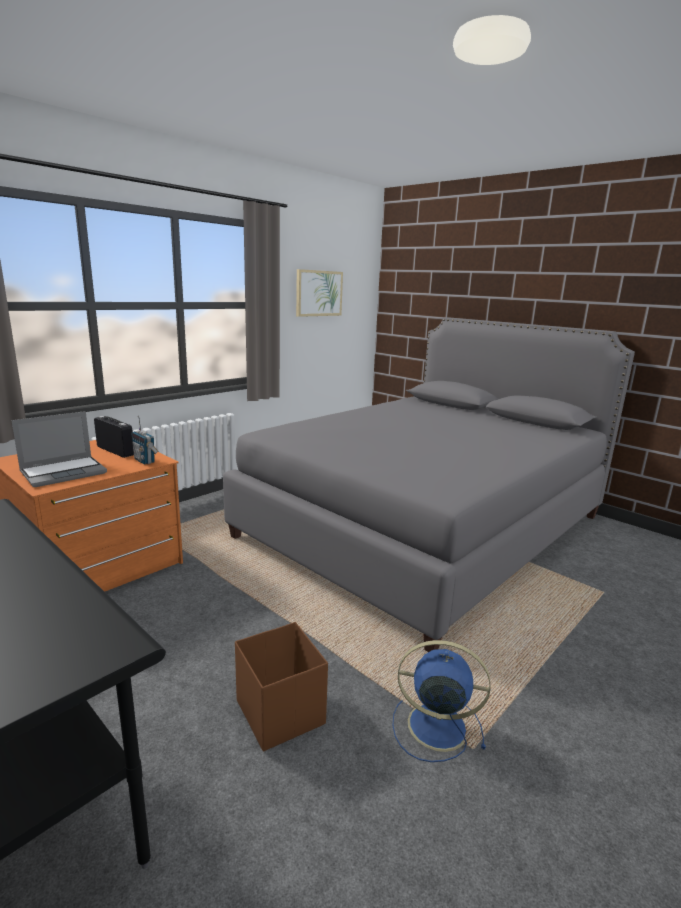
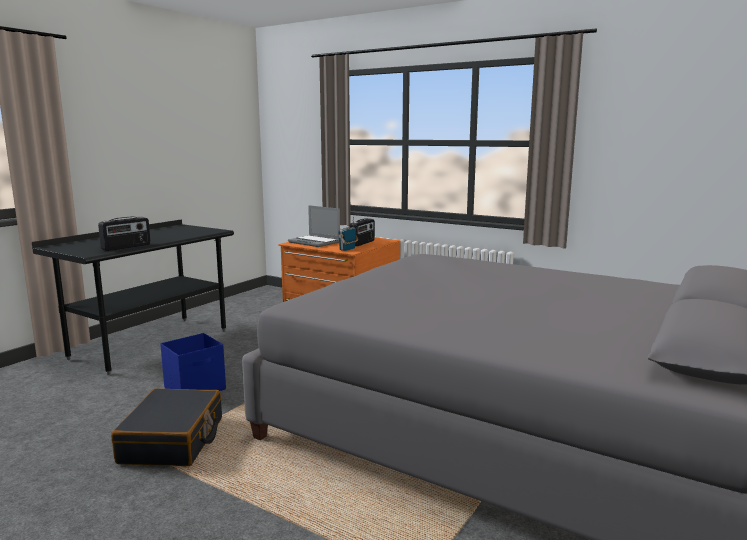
camera: 80 degrees right, 5 degrees down
brown storage box [235,622,328,751] -> blue storage box [160,333,226,391]
picture [296,269,343,317] -> none
blue fan [392,640,491,762] -> black suitcase [111,389,222,466]
none -> radio [98,217,151,251]

